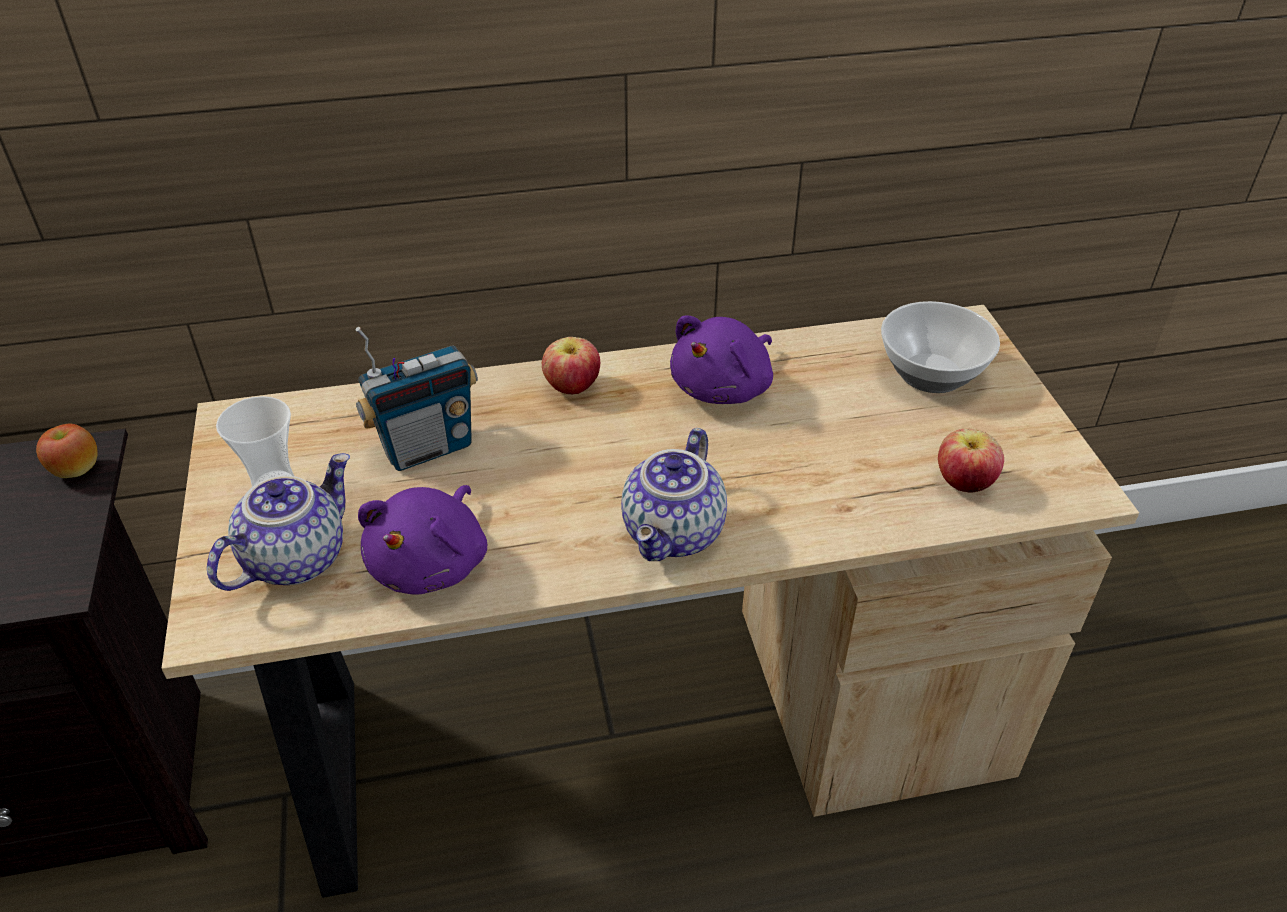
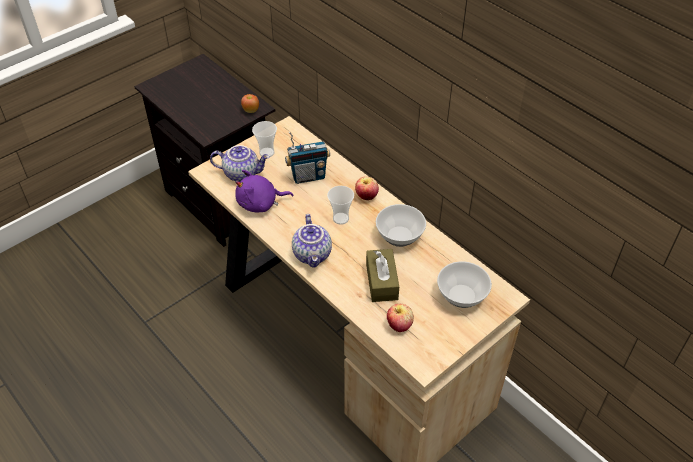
camera: 60 degrees right, 5 degrees up
radio [355,327,478,471] -> radio turned 45 degrees counterclockwise [285,131,330,184]
teapot [621,428,727,561] -> teapot turned 90 degrees counterclockwise [292,214,332,268]
purple plush toy [670,315,773,404] -> bowl [376,204,426,247]
none -> cup [327,186,354,225]
none -> brown tissue box [366,249,399,302]

